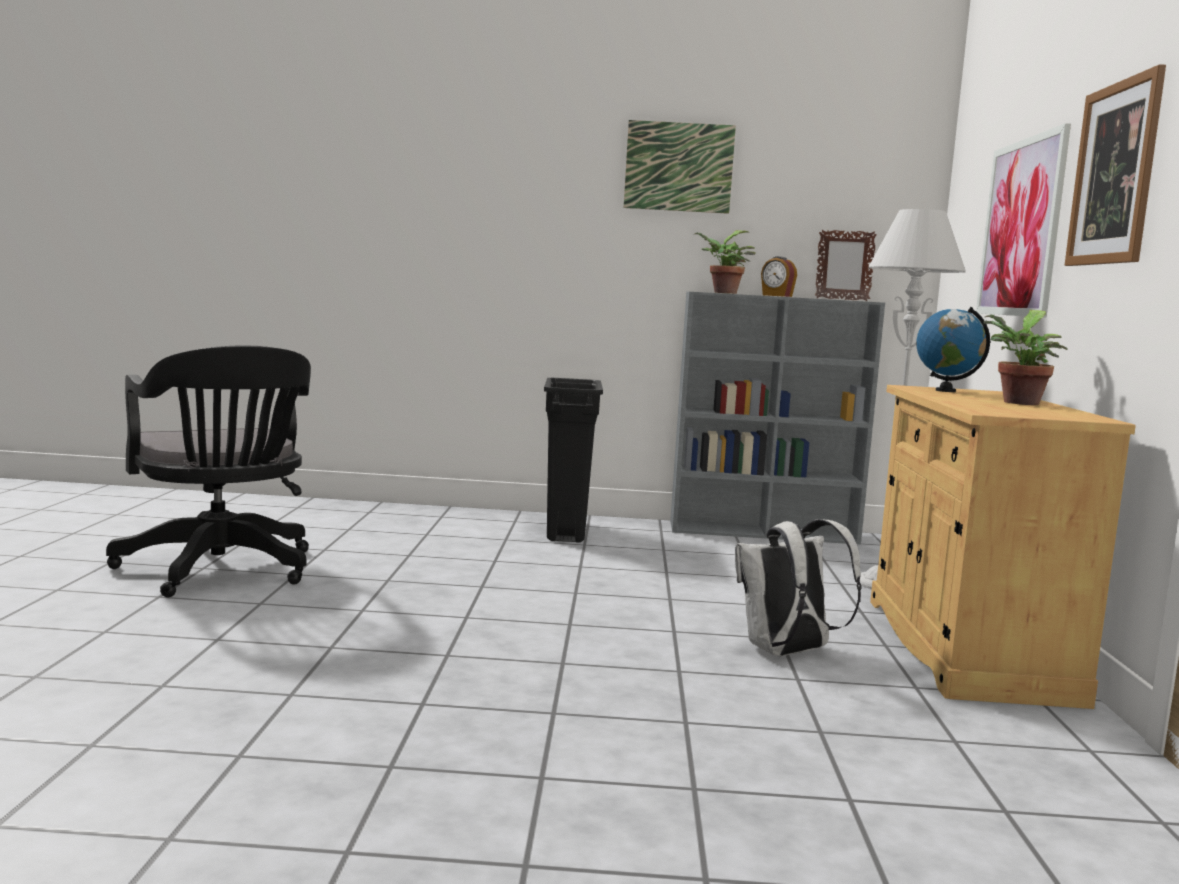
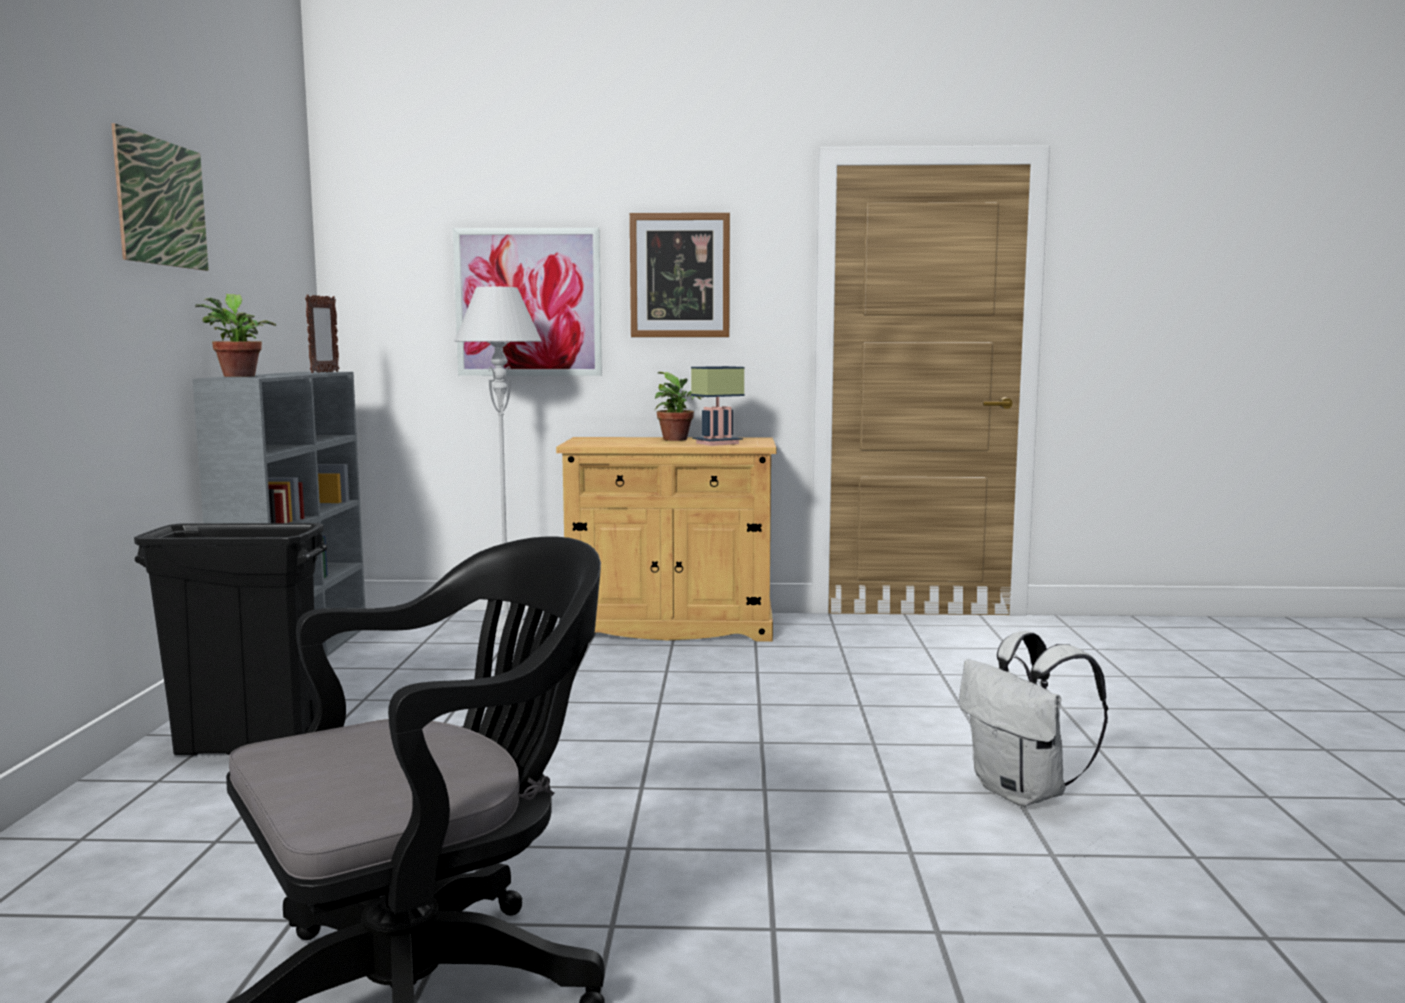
camera: 90 degrees left, 0 degrees up
white backpack [735,519,862,656] -> white backpack moved to [959,631,1108,806]
alarm clock [761,256,797,297] -> none
globe [916,307,990,392] -> none
none -> table lamp [691,366,745,446]

